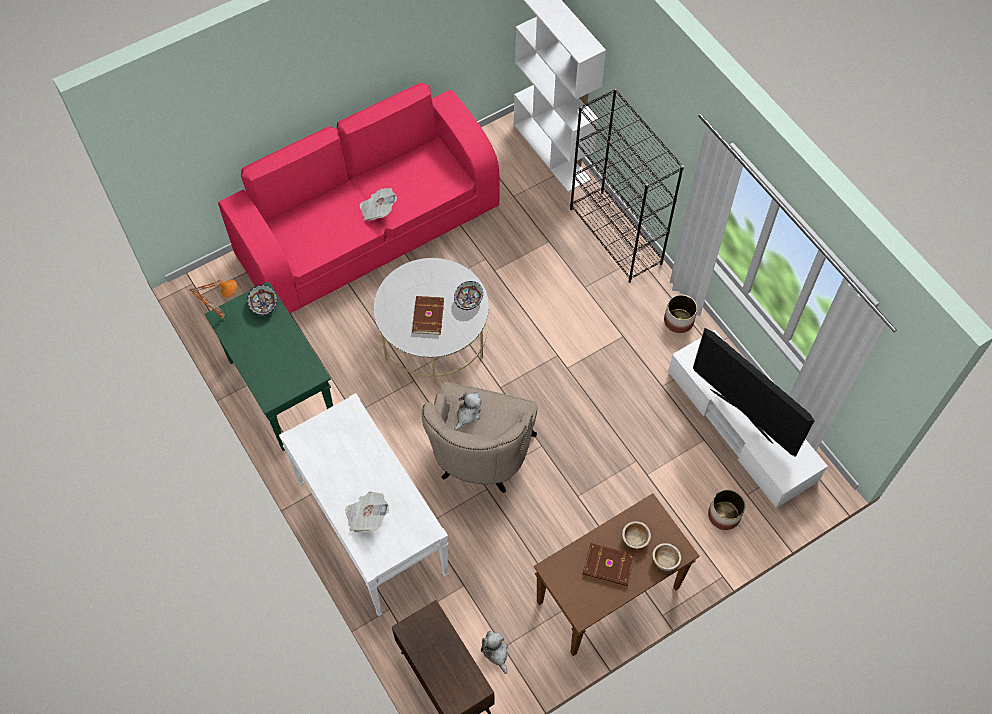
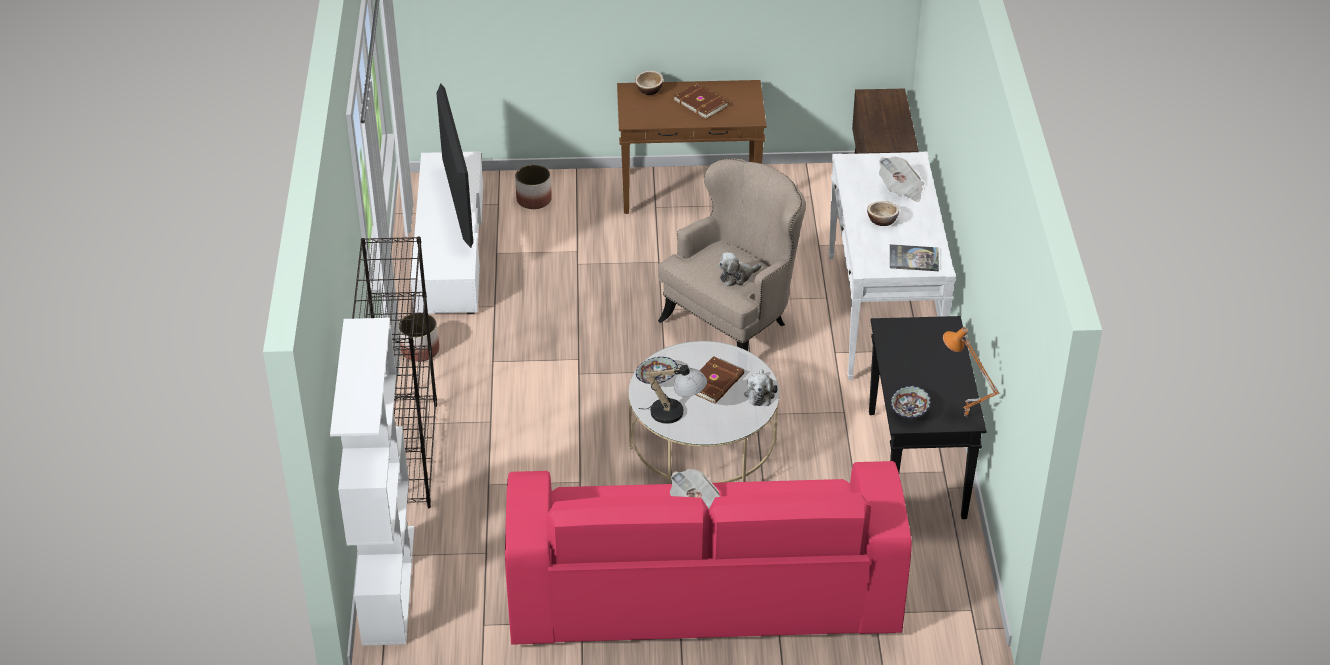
camera: 150 degrees left, 20 degrees down
green console table [205,281,333,451] -> black console table [869,316,987,519]
plush toy [481,631,508,674] -> plush toy moved to [744,369,778,406]
bowl [622,521,651,549] -> bowl moved to [867,201,899,226]
none -> table lamp [638,364,707,424]
none -> book [890,244,939,271]

